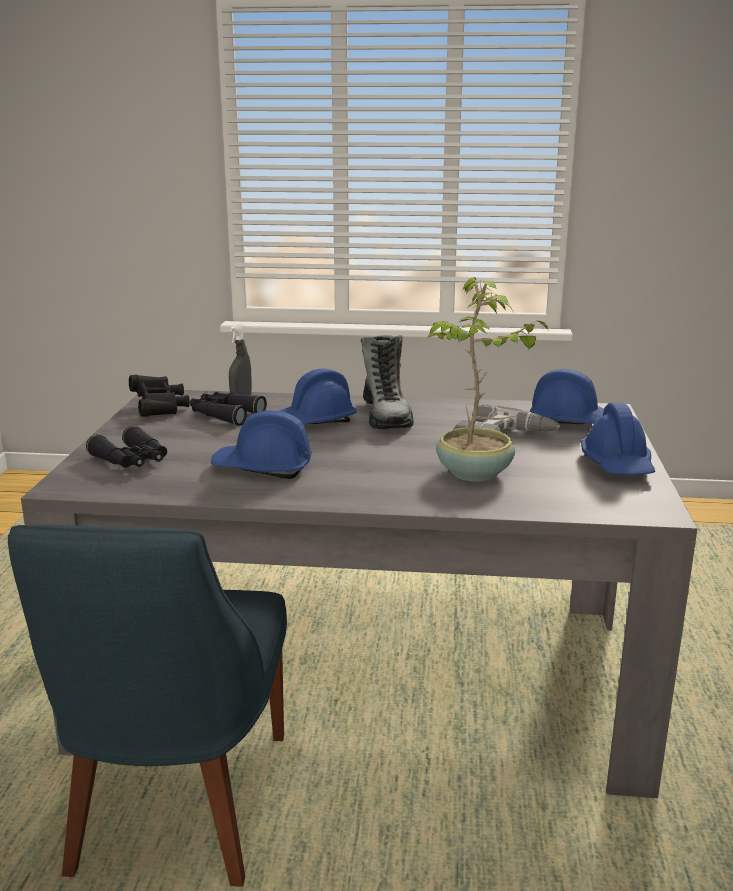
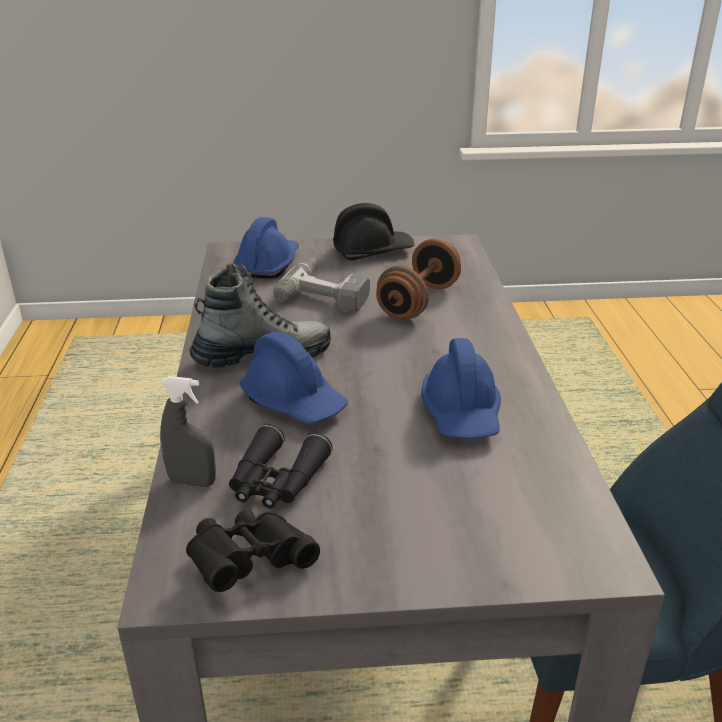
camera: 100 degrees left, 10 degrees up
black binoculars [86,426,167,468] -> none
potted plant [427,277,548,482] -> brown dumbbell [376,239,461,319]
blue hard hat [581,403,655,475] -> black hard hat [333,203,414,260]

